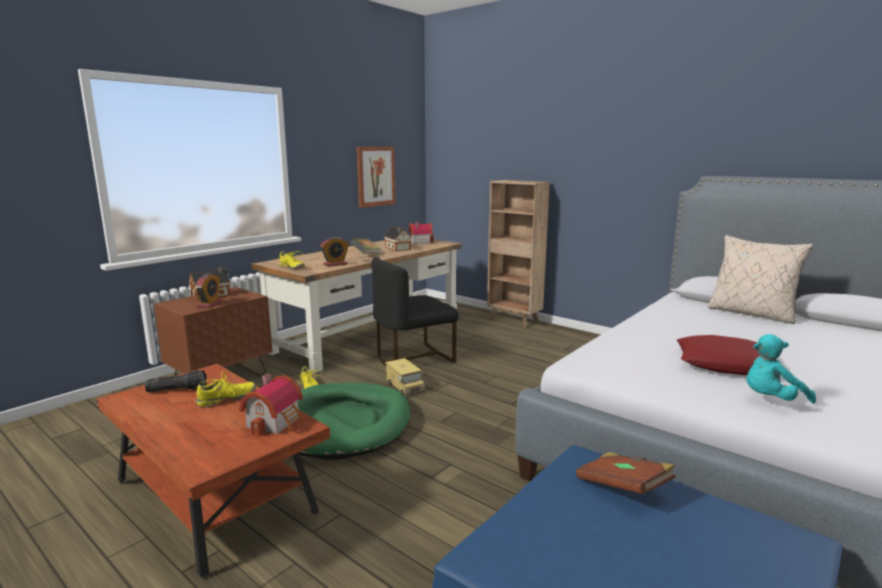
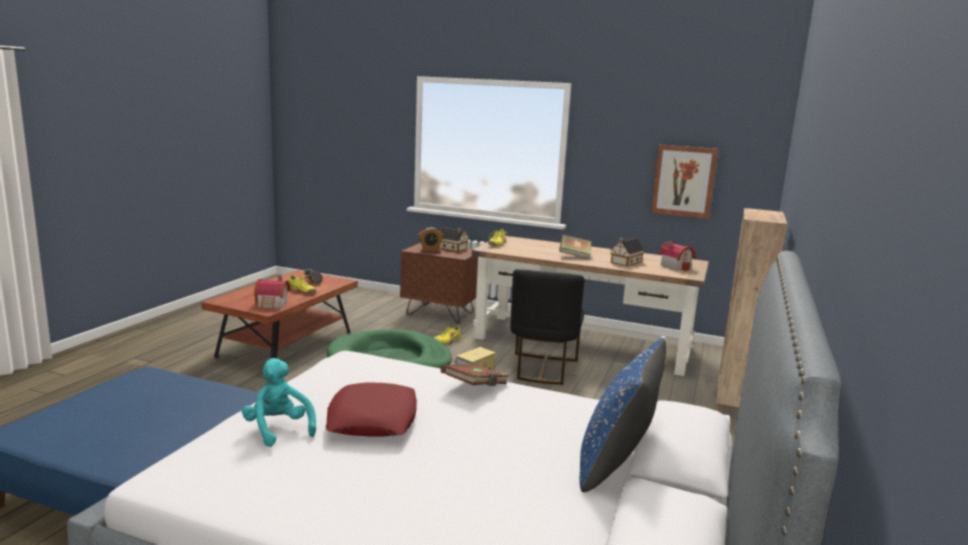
camera: 70 degrees right, 0 degrees up
alarm clock [320,237,349,267] -> none
black chair [372,257,459,366] -> black chair turned 120 degrees counterclockwise [510,269,585,385]
brown book [576,452,676,495] -> brown book moved to [441,365,509,386]
beige pillow [708,235,813,324] -> blue pillow [580,338,666,492]

